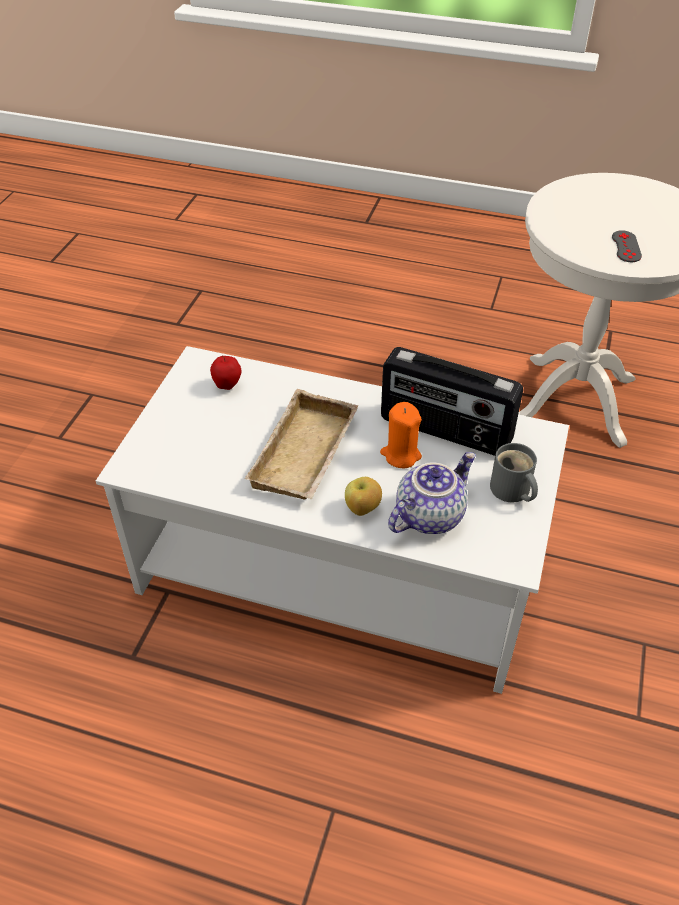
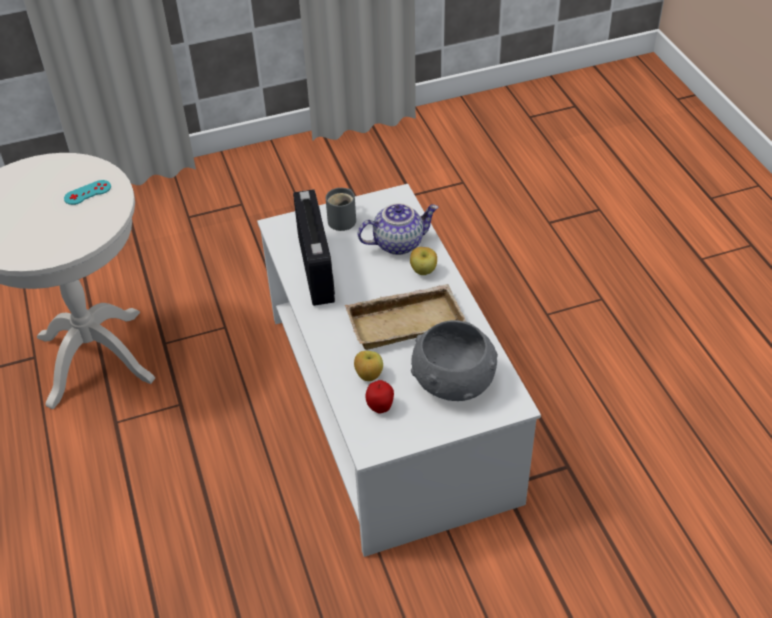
camera: 125 degrees left, 0 degrees up
orange candle [380,402,422,468] -> none
teapot [388,452,476,534] -> teapot turned 150 degrees clockwise [358,203,439,255]
grey game controller [612,230,642,262] -> turquoise game controller [64,180,111,205]
none -> apple [354,351,383,381]
none -> grey bowl [411,320,498,401]

